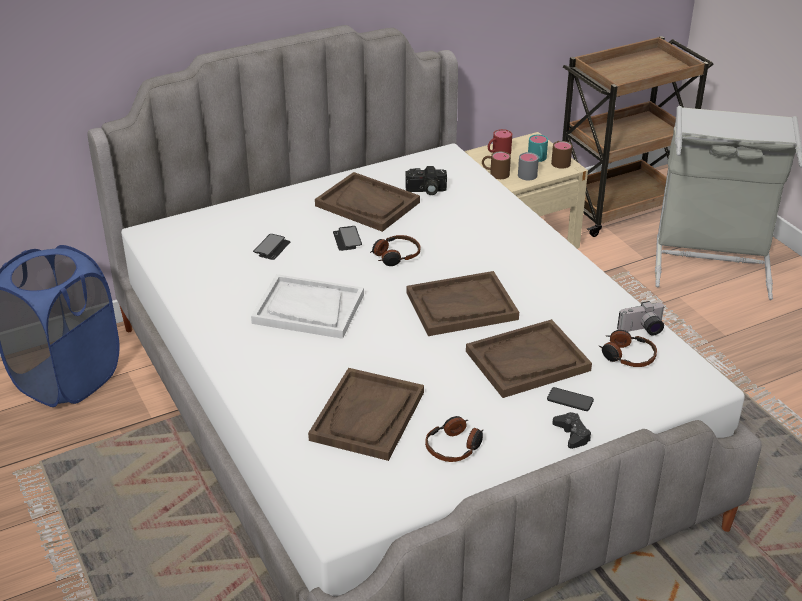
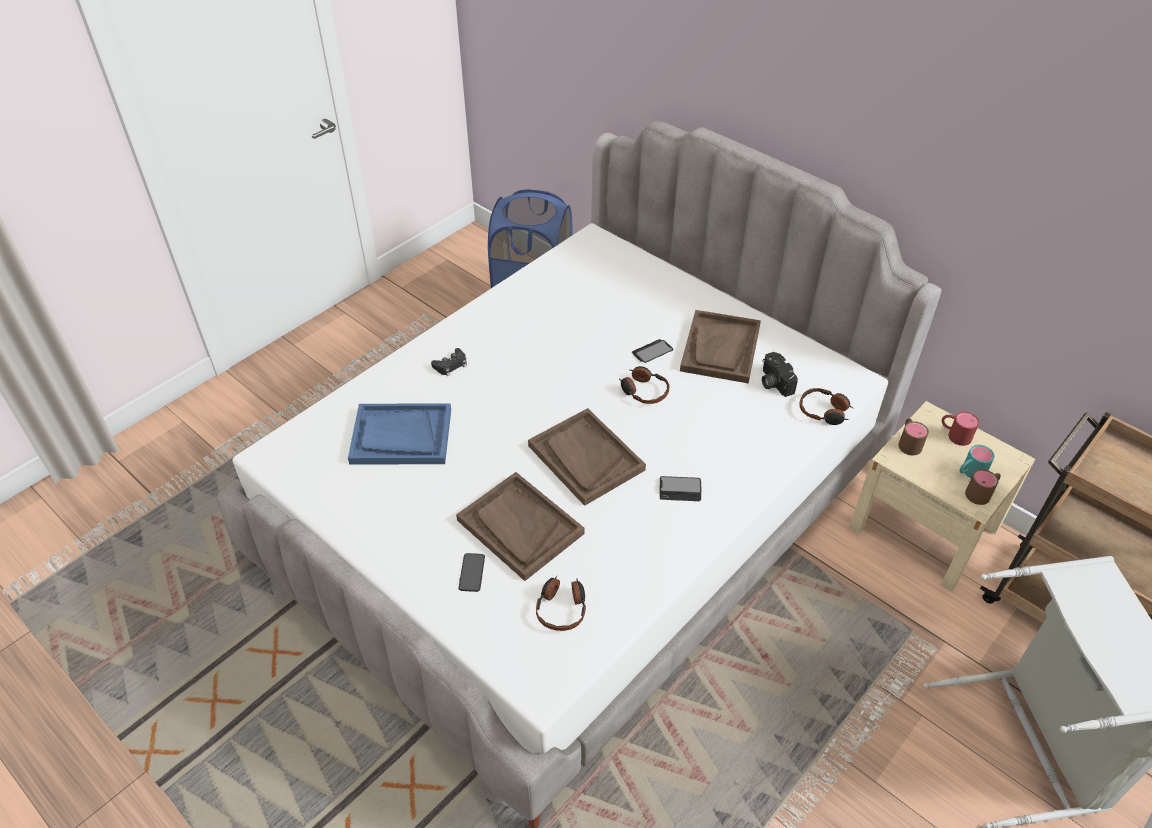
camera: 70 degrees right, 10 degrees up
white tray [251,274,364,339] -> none
phone [253,234,290,260] -> phone moved to [659,476,702,501]
brown tray [308,368,424,461] -> blue tray [348,403,451,465]
headphones [425,416,484,462] -> headphones moved to [799,388,854,425]
grey mug [518,152,539,180] -> none
black game controller [552,412,591,449] -> black game controller moved to [431,348,467,377]
camera [617,301,665,336] -> none

